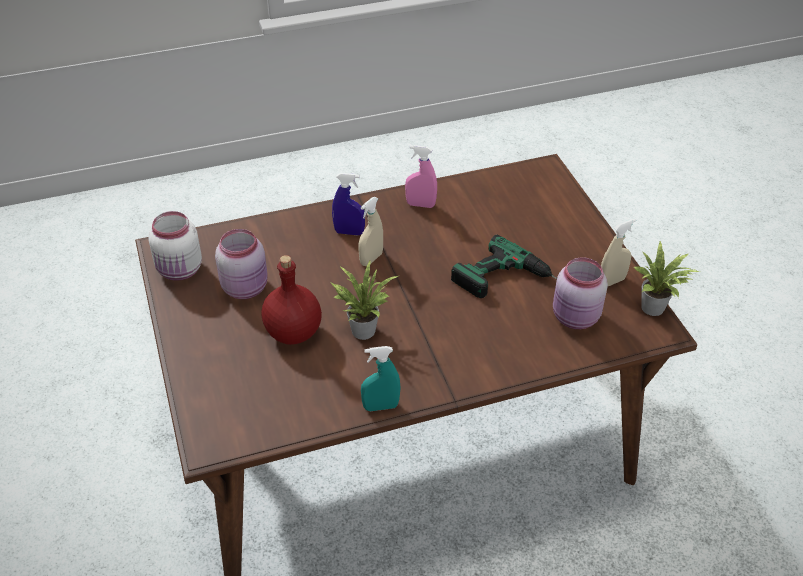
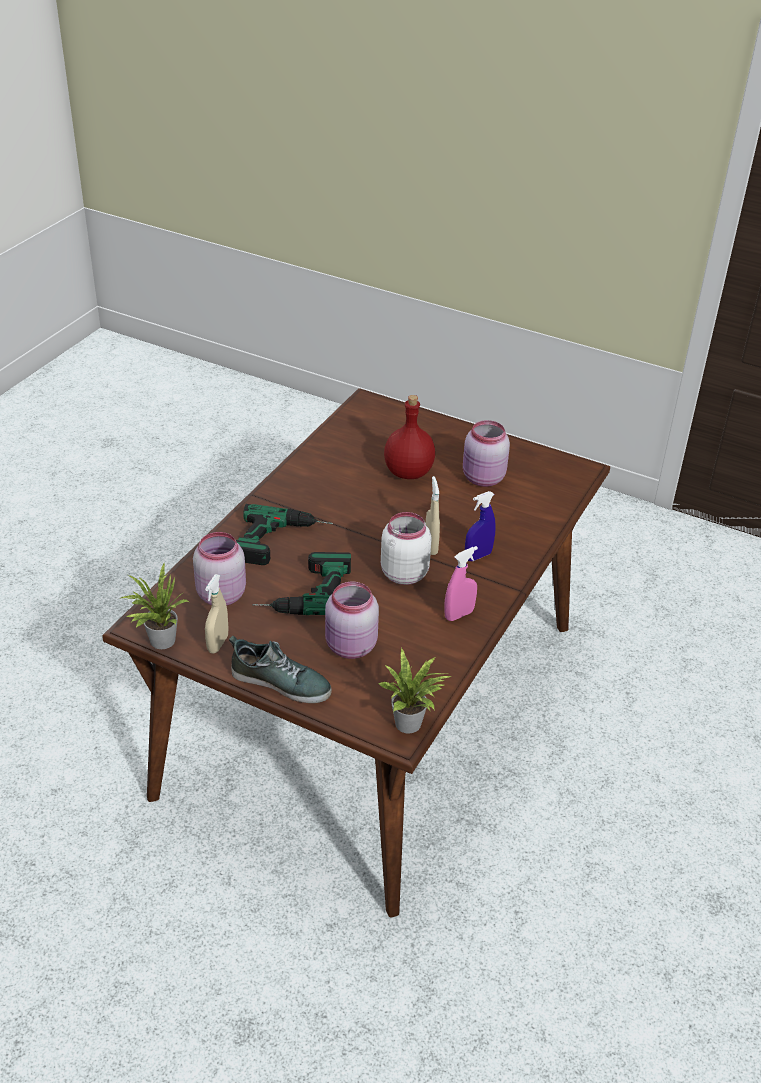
camera: 135 degrees right, 5 degrees down
white jar [148,211,202,281] -> white jar moved to [381,512,432,585]
potted plant [331,260,398,340] -> potted plant moved to [378,648,453,734]
turquoise spray bottle [361,346,401,411] -> none
none -> shoe [229,636,332,703]
none -> power drill [236,504,333,565]
none -> pink jar [325,582,379,659]

